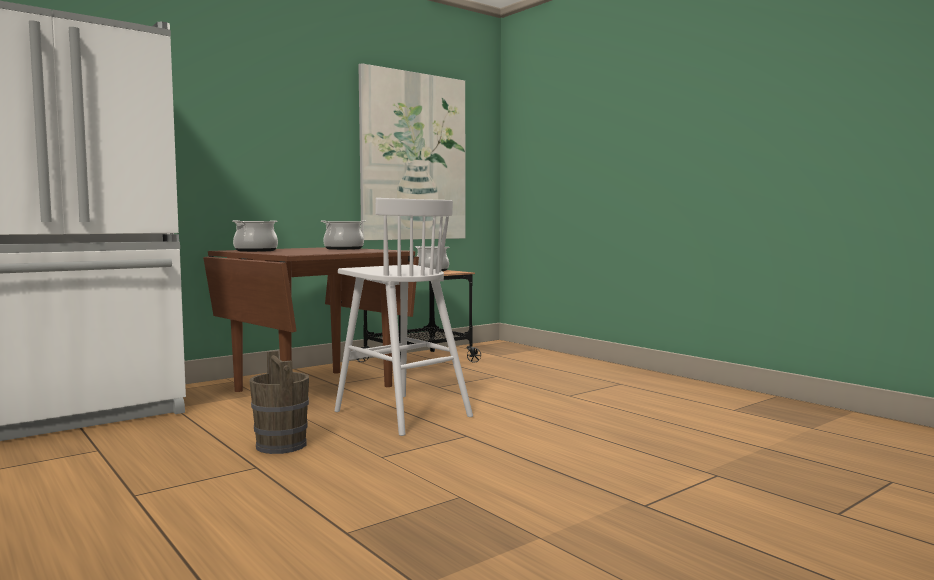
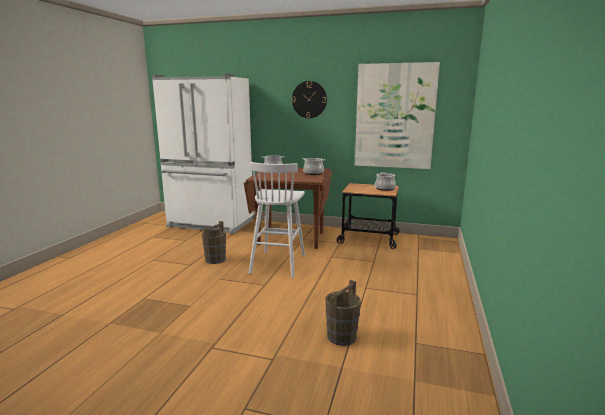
camera: 55 degrees right, 10 degrees up
none -> wall clock [292,81,327,118]
none -> brown bucket [325,280,361,346]

